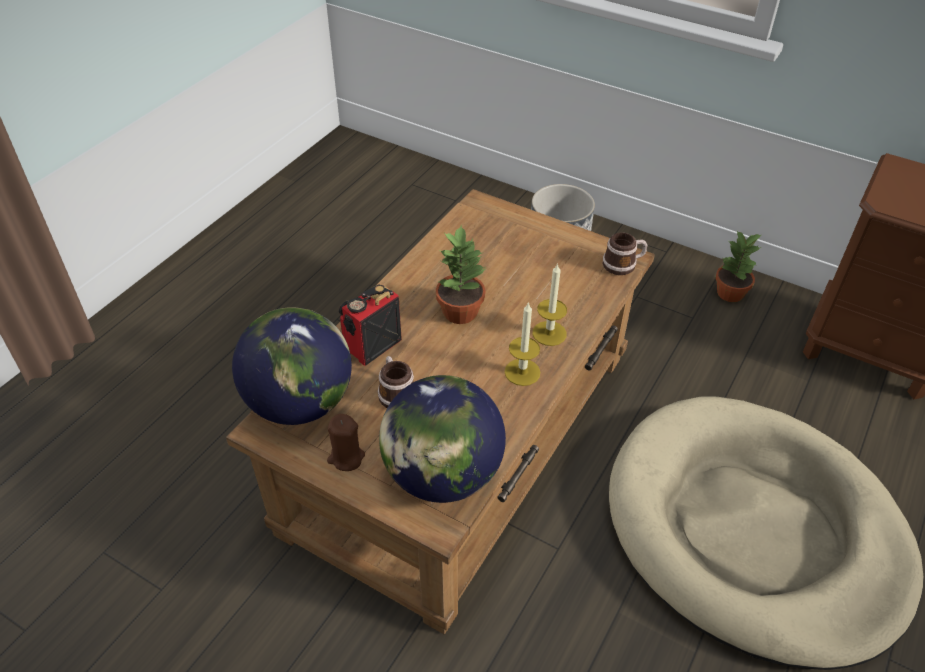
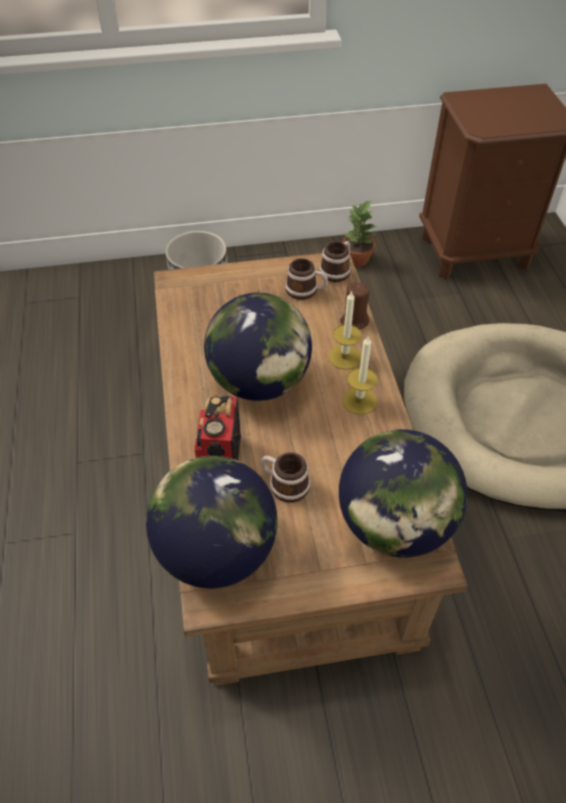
camera: 40 degrees left, 5 degrees up
brown candle [327,414,365,471] -> brown candle moved to [340,282,370,330]
potted plant [436,226,486,324] -> globe [204,293,312,401]
none -> mug [285,258,328,300]

